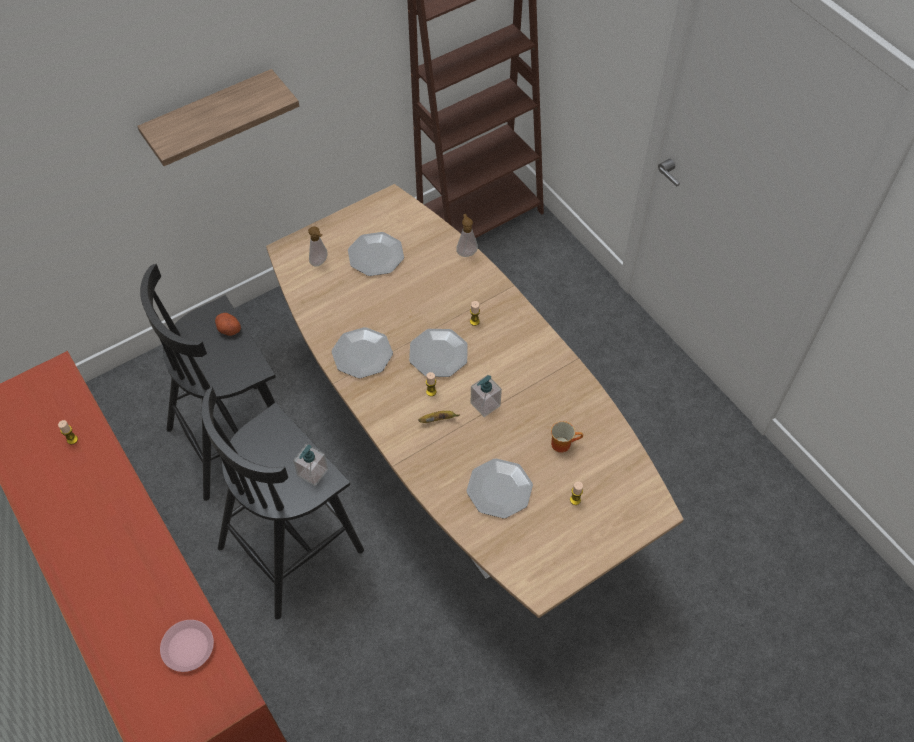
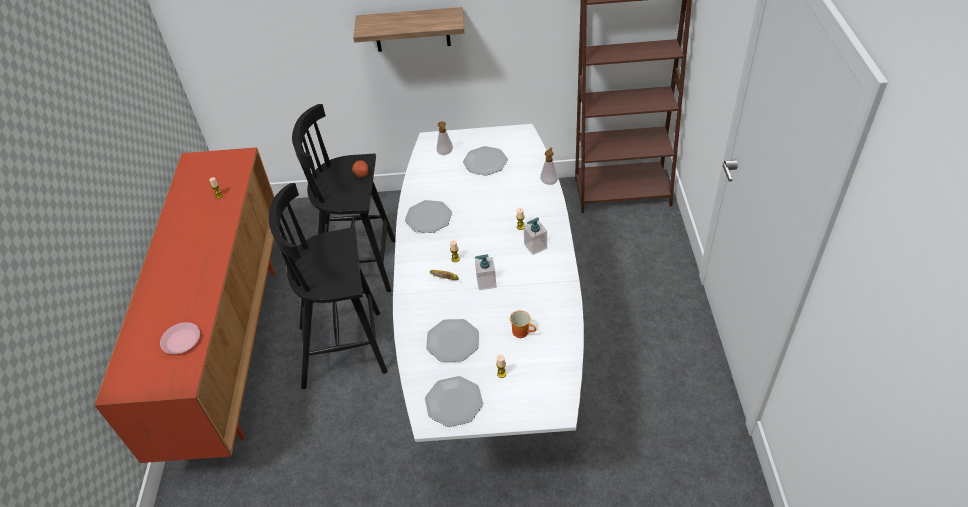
camera: 35 degrees right, 10 degrees down
brown dining table [266,184,684,618] -> white dining table [393,124,584,442]
soap dispenser [293,444,328,486] -> soap dispenser moved to [524,218,547,255]
plate [409,329,468,377] -> plate moved to [425,376,483,427]

